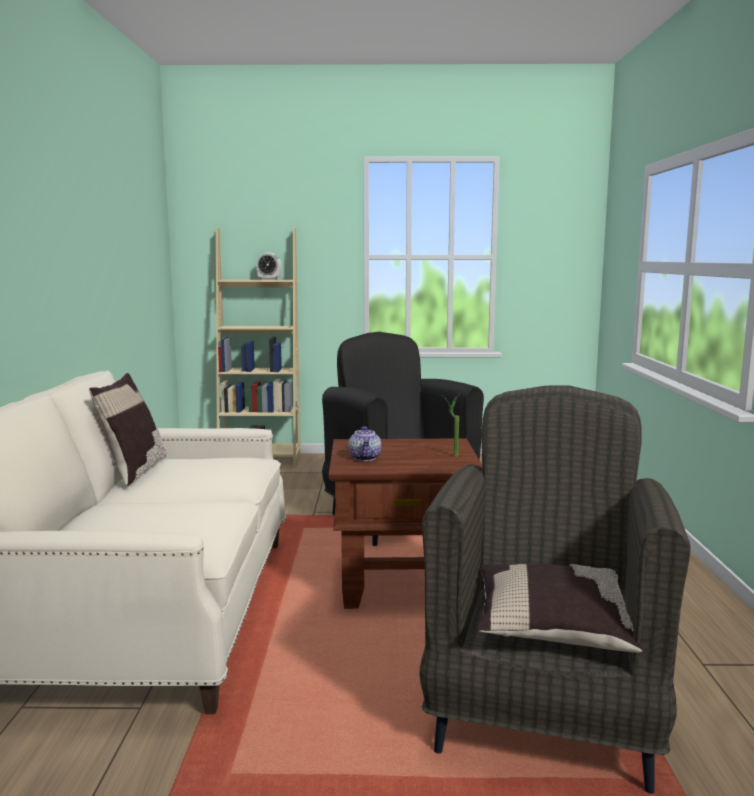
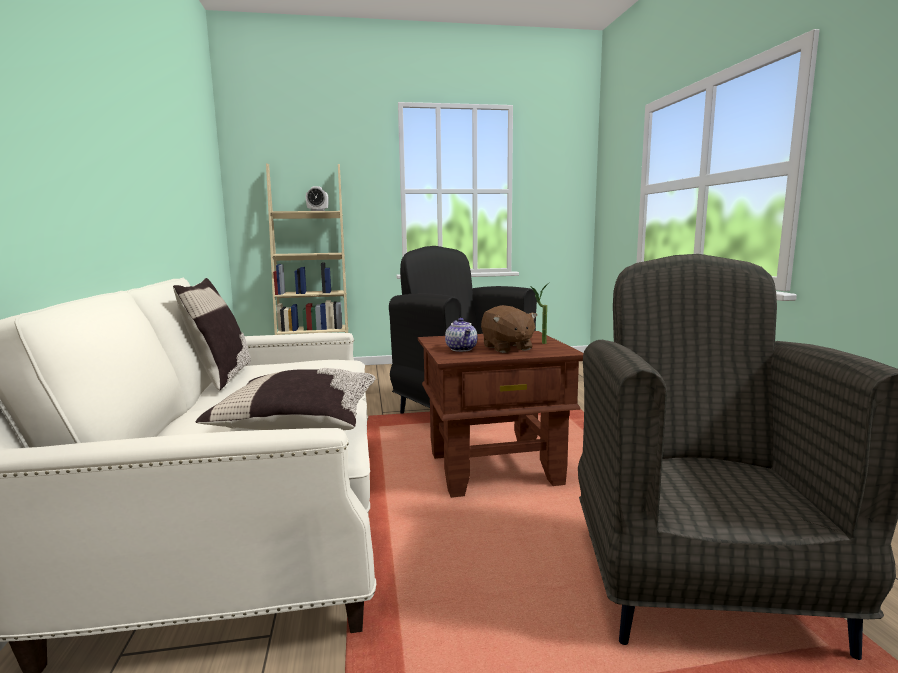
camera: 10 degrees left, 0 degrees up
pillow [477,564,643,653] -> pillow moved to [196,368,376,430]
none -> brown plush toy [481,305,537,353]

